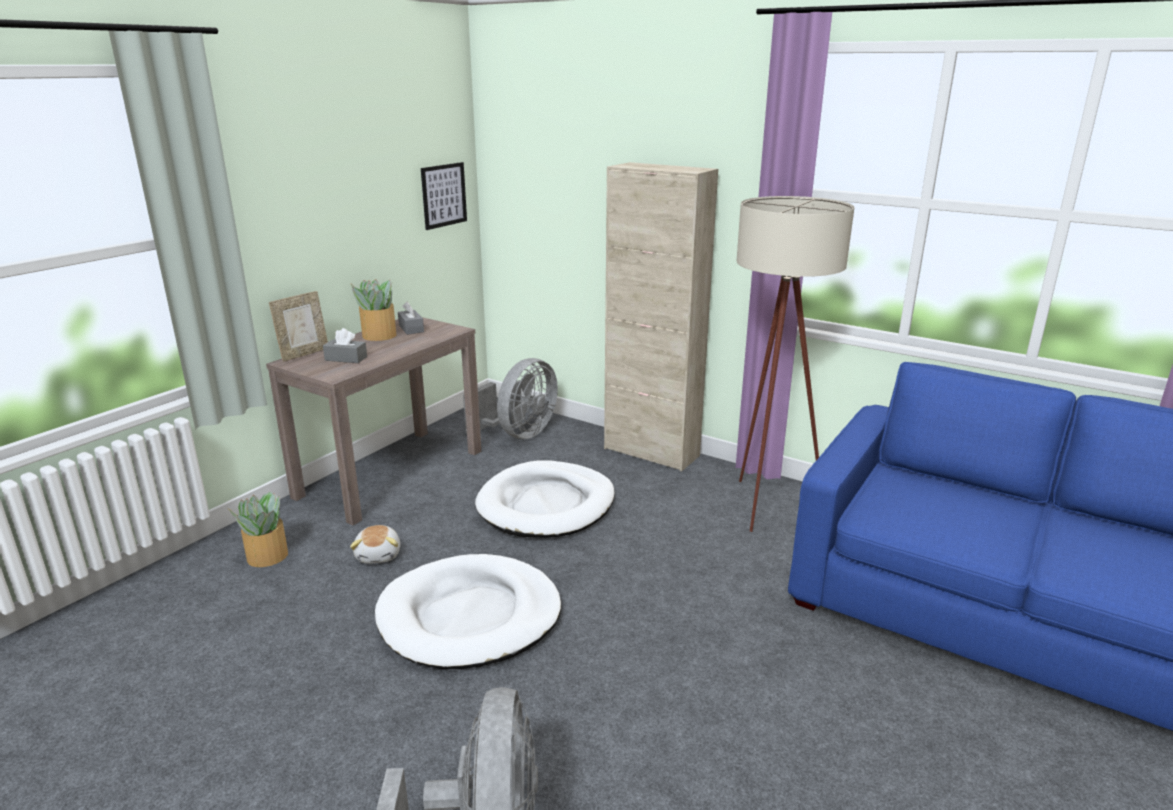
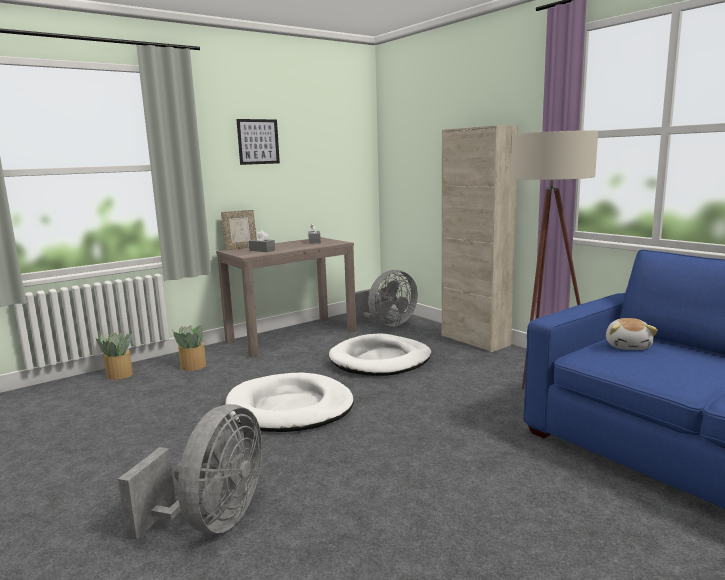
camera: 20 degrees right, 10 degrees down
plush toy [350,525,400,563] -> plush toy moved to [606,318,658,350]
potted plant [351,279,396,341] -> potted plant moved to [96,332,133,380]
picture [421,162,467,230] -> picture moved to [236,119,280,165]

